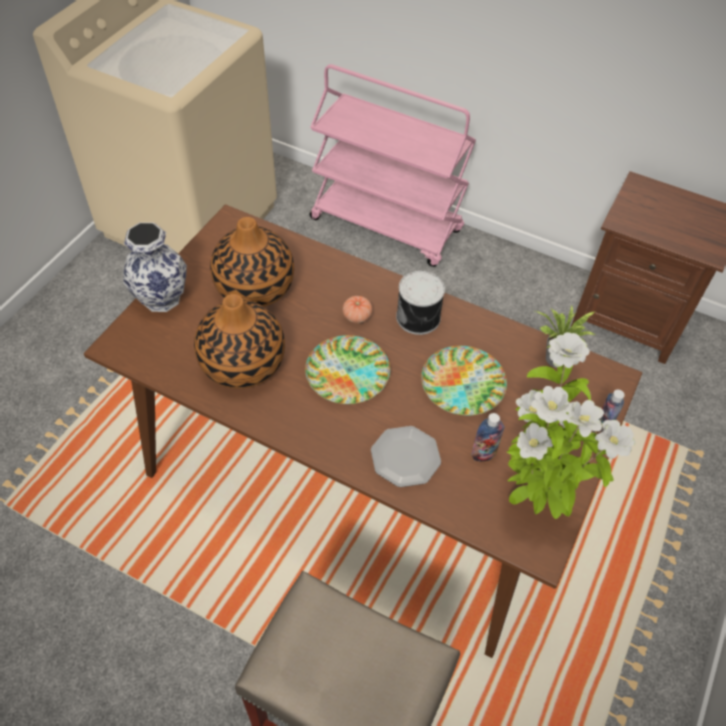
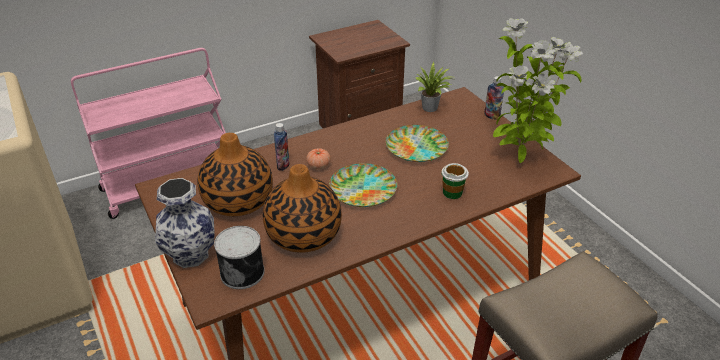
camera: 55 degrees left, 15 degrees down
plate [371,426,441,487] -> cup [441,163,469,199]
can [396,271,445,335] -> can moved to [214,226,264,289]
bottle [471,413,504,461] -> bottle moved to [274,123,290,171]

